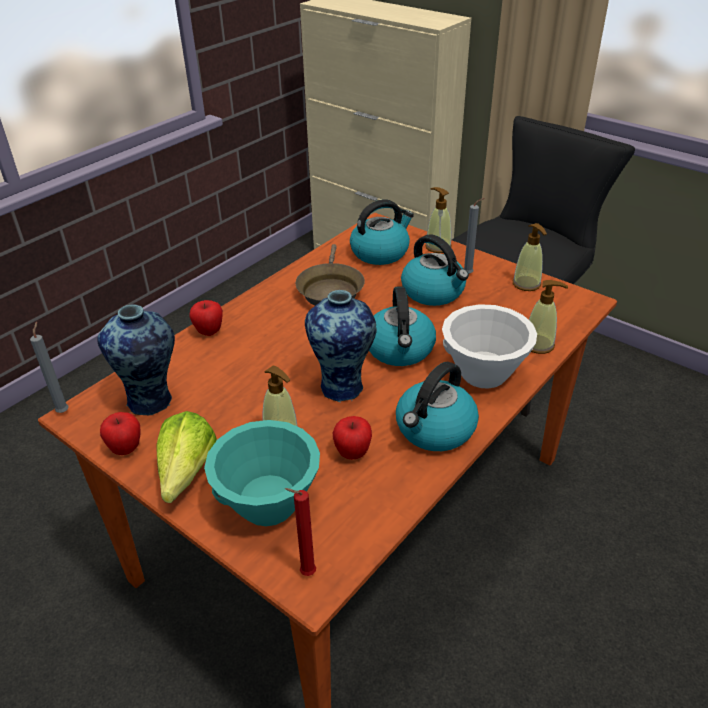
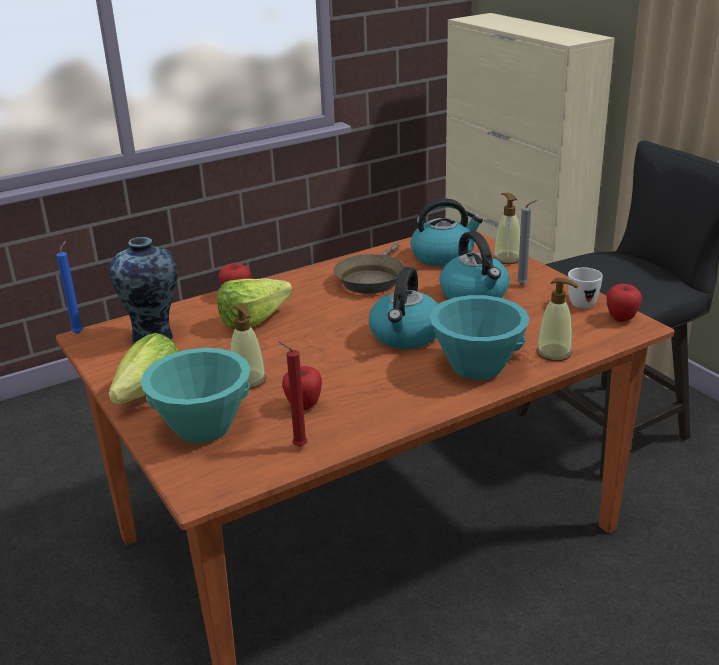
camera: 20 degrees right, 10 degrees down
grey candle [30,322,69,413] -> blue candle [56,241,83,334]
apple [100,412,141,455] -> apple moved to [606,284,642,322]
red candle [285,488,316,576] -> red candle moved to [279,341,307,447]
vase [305,290,377,402] -> none
kettle [396,362,479,451] -> none
white bowl [442,304,537,389] -> turquoise bowl [429,295,529,380]
soap dispenser [513,223,547,291] -> white mug [568,268,603,308]
none -> lettuce [217,278,292,330]

